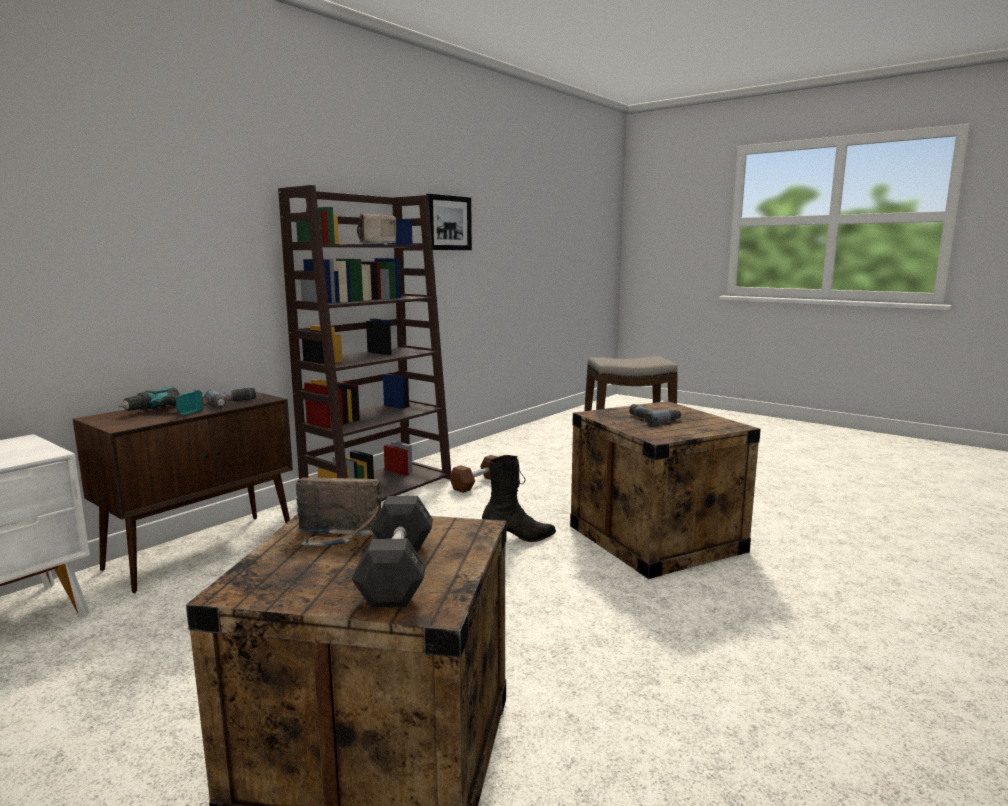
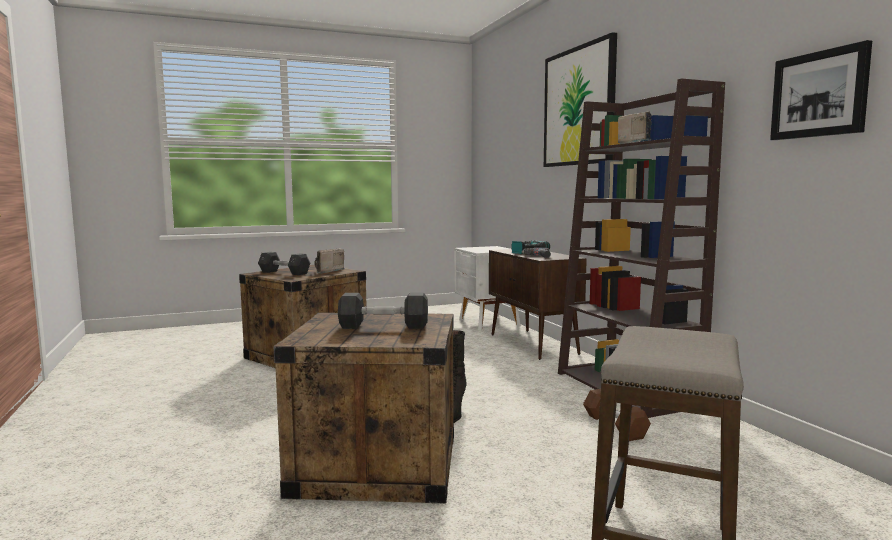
camera: 120 degrees right, 5 degrees down
power drill [629,404,681,424] -> grey dumbbell [338,292,428,329]
none -> picture [544,32,617,167]

